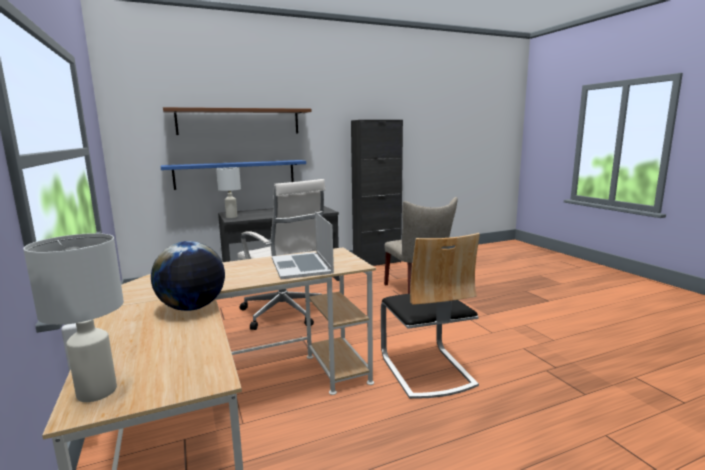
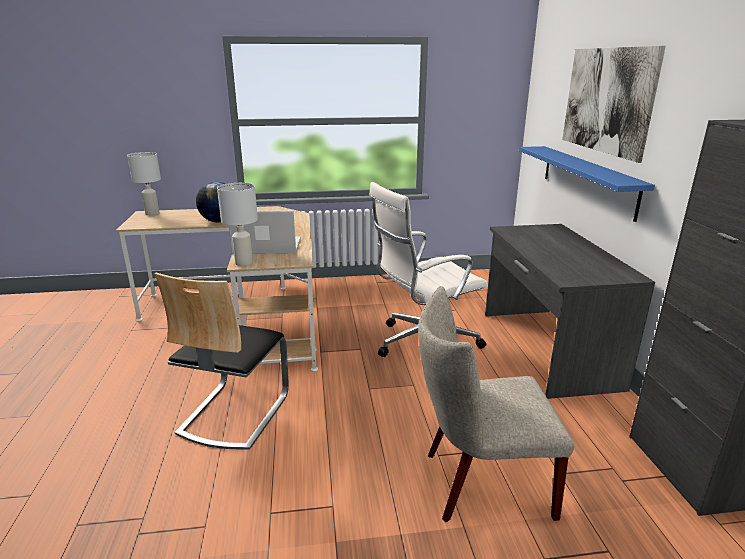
camera: 105 degrees right, 10 degrees up
brown shelf [163,107,311,135] -> picture [562,46,666,163]
white table lamp [216,168,241,218] -> white table lamp moved to [217,183,258,266]
chair [381,233,480,399] -> chair turned 75 degrees counterclockwise [155,272,289,450]

